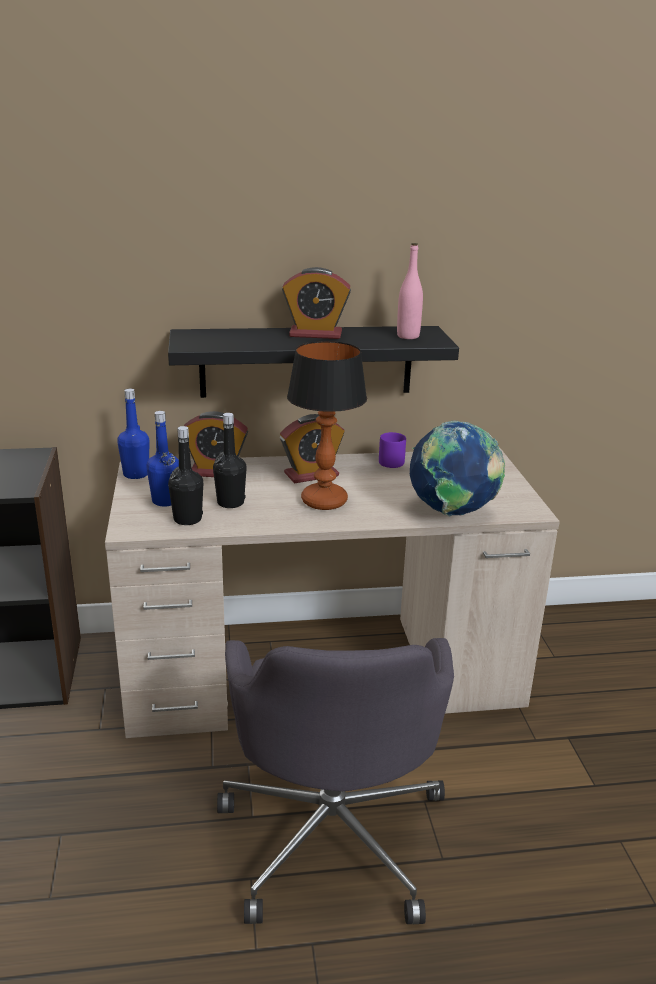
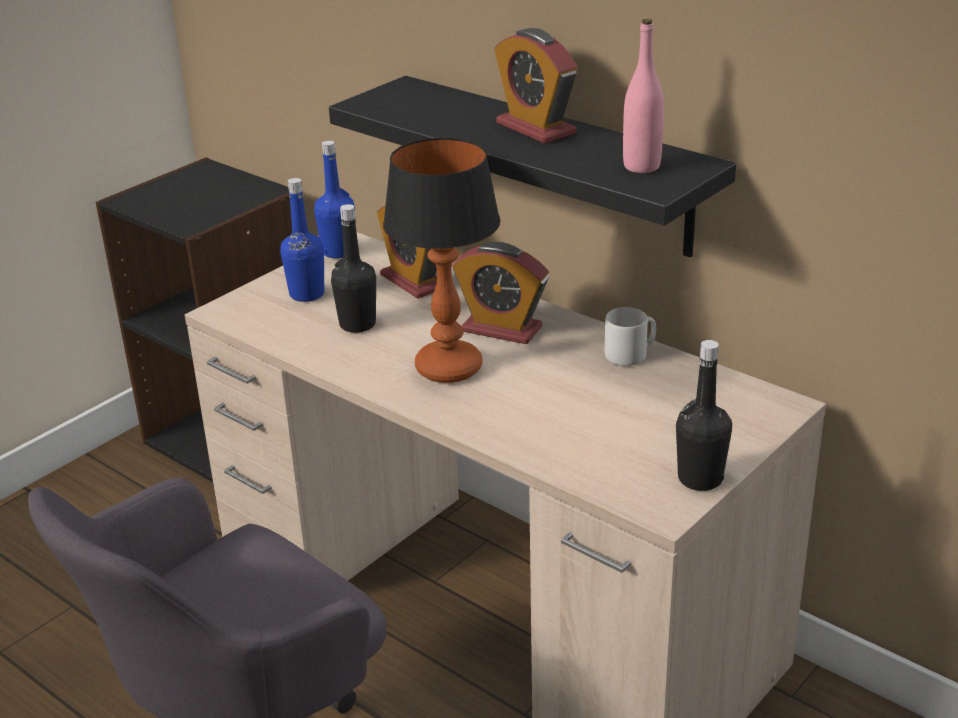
camera: 50 degrees right, 5 degrees up
black bottle [168,426,203,525] -> black bottle moved to [676,340,732,491]
purple mug [379,432,406,468] -> grey mug [605,307,656,366]
globe [410,421,505,517] -> none

